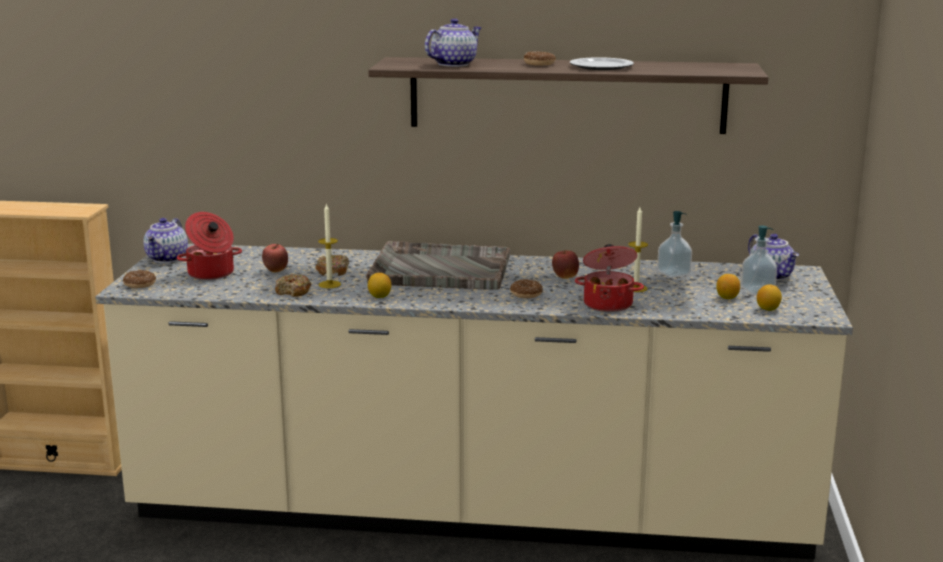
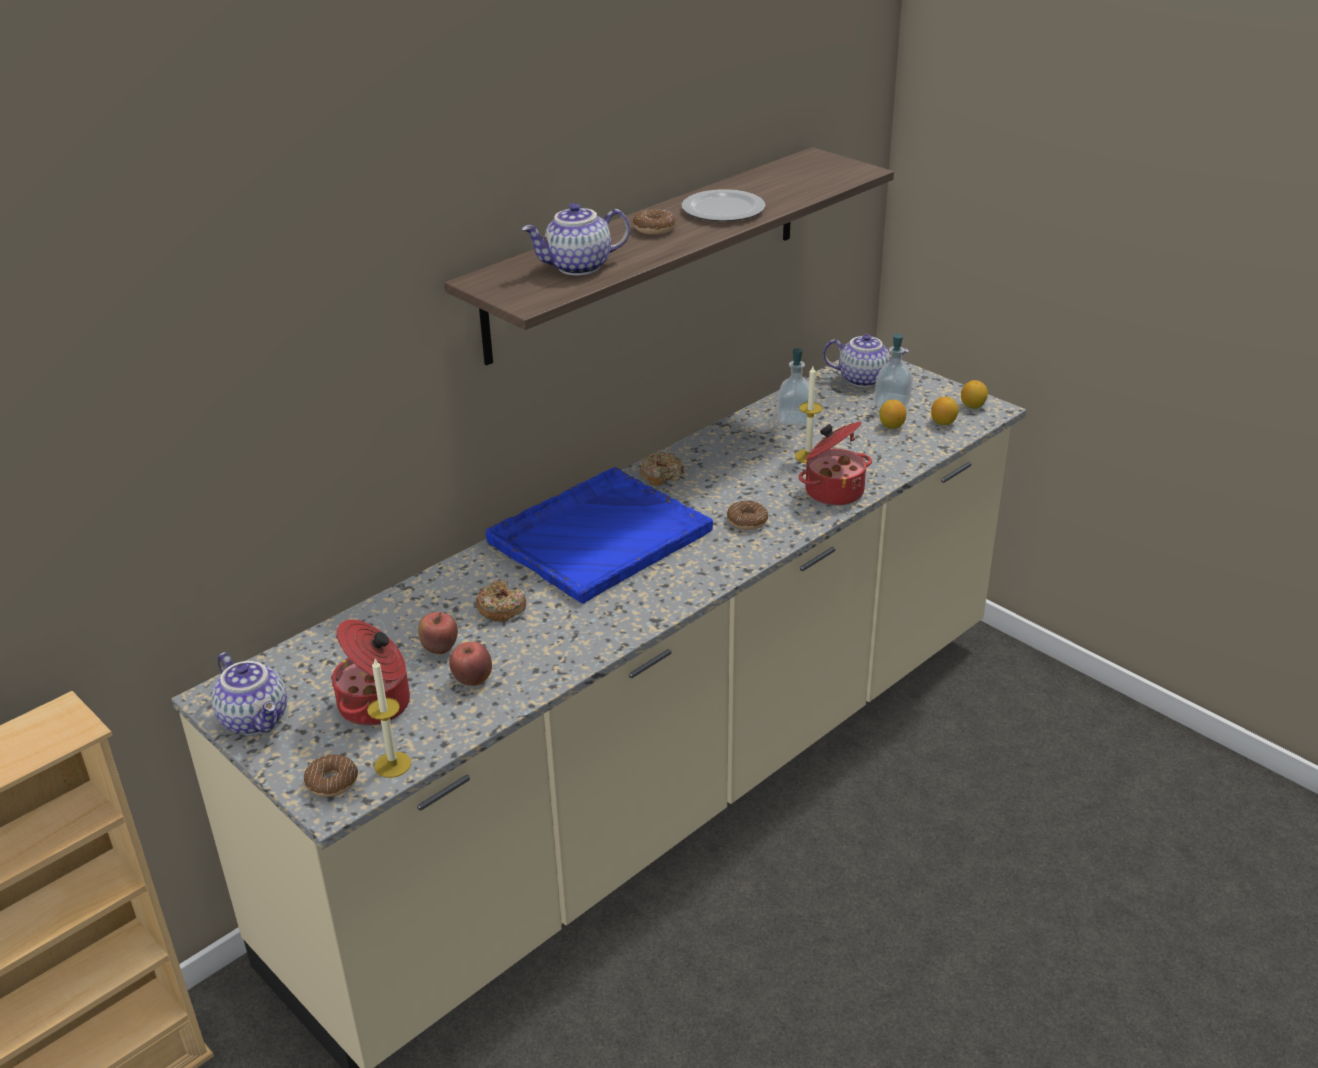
camera: 50 degrees left, 15 degrees up
donut [275,274,311,297] -> donut moved to [640,452,684,486]
candle [318,203,341,289] -> candle moved to [367,659,411,778]
grey tray [366,241,510,290] -> blue tray [486,467,713,604]
lemon [368,273,391,298] -> lemon moved to [961,380,988,409]
teapot [425,18,482,67] -> teapot turned 105 degrees counterclockwise [522,203,630,275]
apple [552,250,579,279] -> apple moved to [449,641,492,686]

